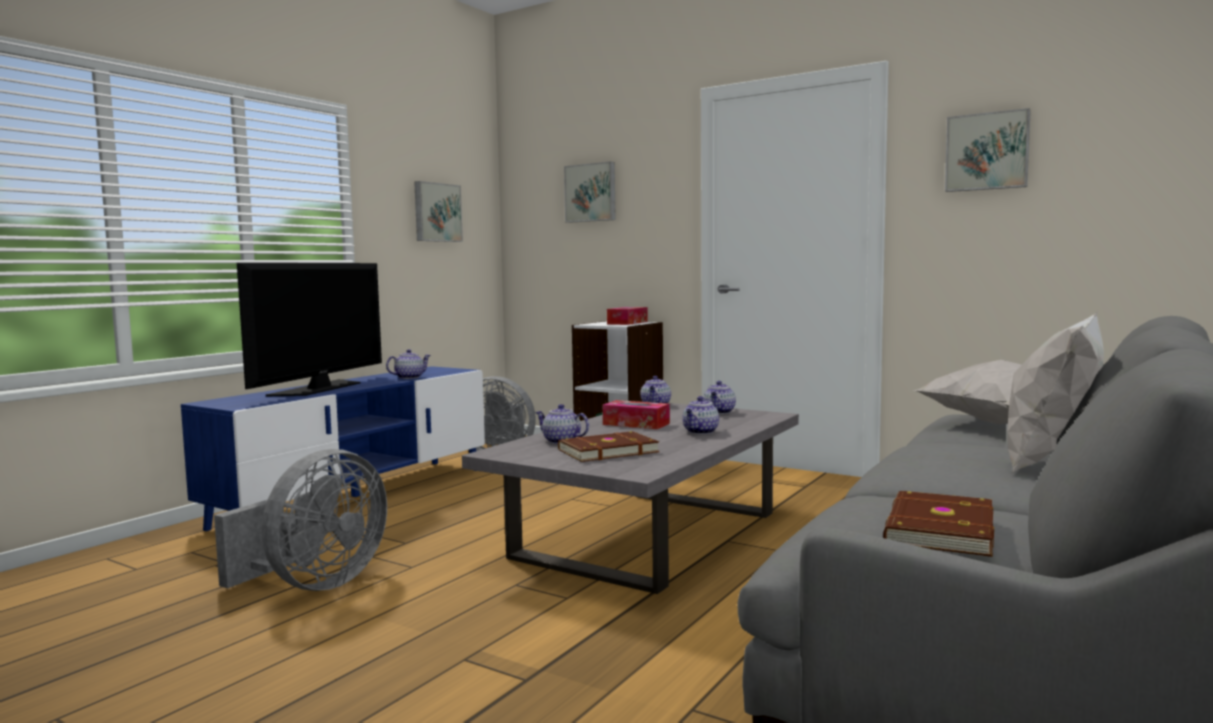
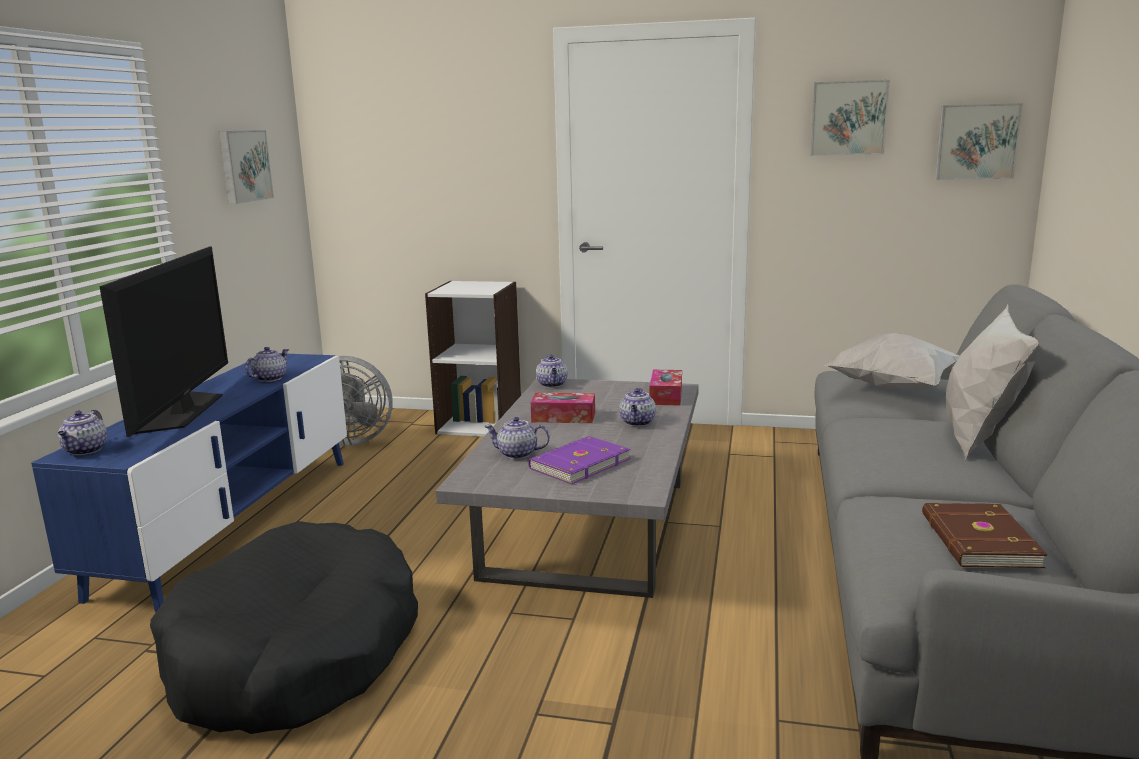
camera: 20 degrees left, 10 degrees up
grey fan [214,449,387,591] -> black dog bed [150,521,418,734]
brown book [558,431,659,462] -> purple book [528,436,631,484]
picture [564,161,616,223] -> picture moved to [935,103,1023,180]
tissue box [607,307,648,325] -> tissue box moved to [650,370,682,406]
teapot [703,381,736,414] -> teapot moved to [58,410,107,455]

